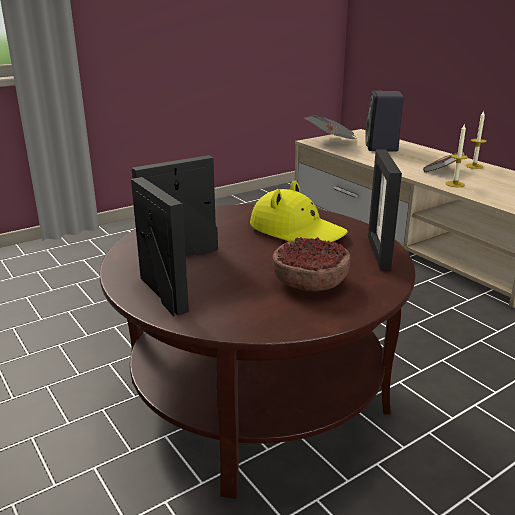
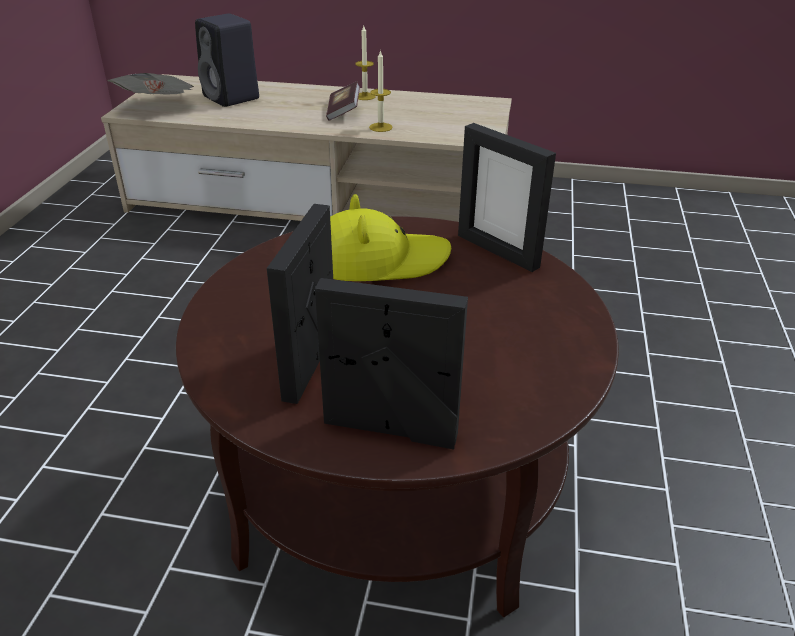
camera: 45 degrees left, 10 degrees up
bowl [273,237,351,292] -> none

